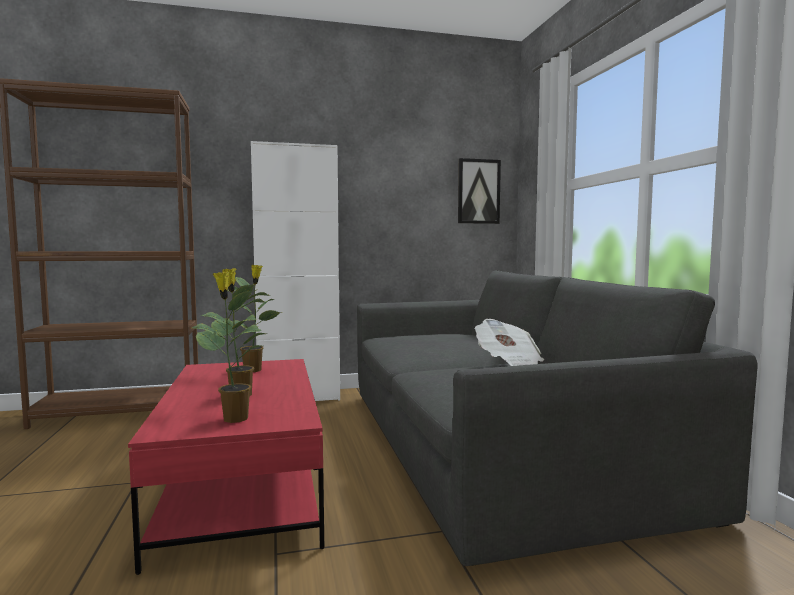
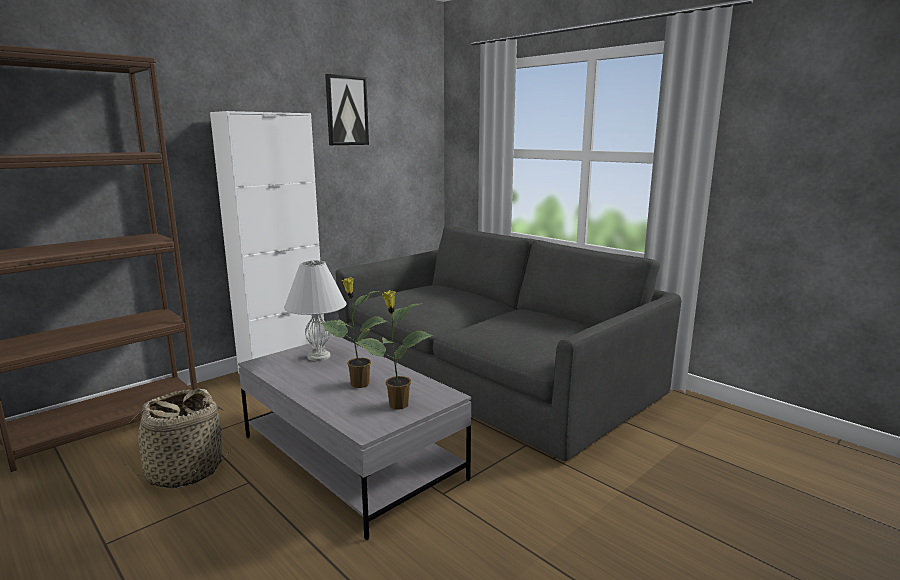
camera: 30 degrees left, 10 degrees up
red coffee table [128,359,324,575] -> grey coffee table [238,336,471,540]
potted plant [228,265,282,372] -> white table lamp [284,260,347,361]
picture [458,158,501,224] -> picture moved to [325,74,369,145]
newspaper [475,319,544,366] -> none
none -> basket [119,389,232,489]

